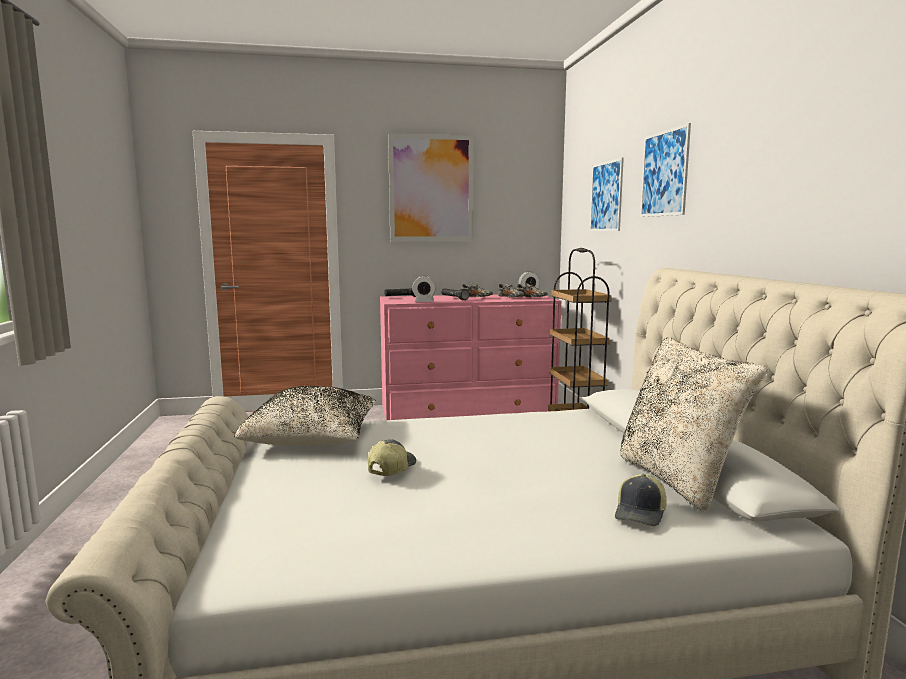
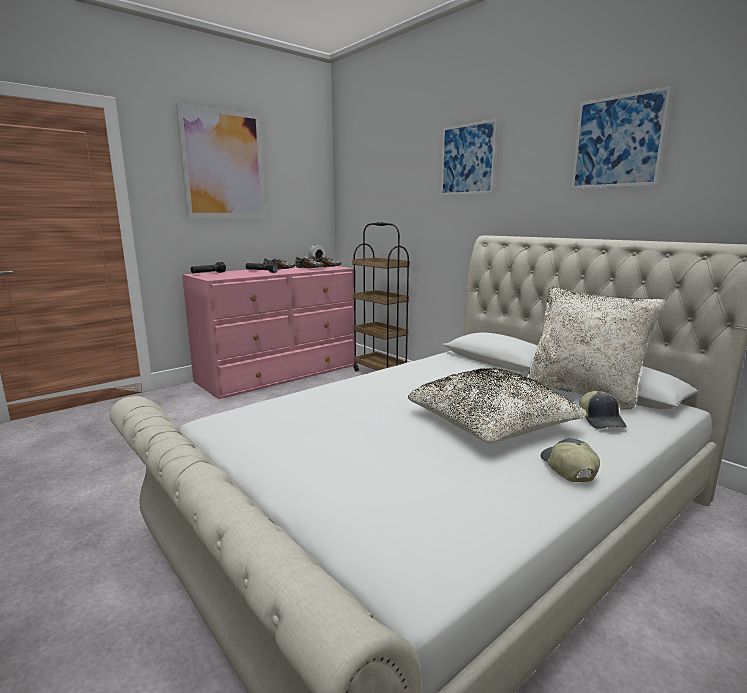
camera: 30 degrees left, 5 degrees up
beige pillow [235,385,376,446] -> beige pillow moved to [408,368,587,443]
cap [368,439,416,476] -> cap moved to [540,438,600,482]
alarm clock [412,276,436,302] -> none
picture [590,157,624,231] -> picture moved to [571,86,672,189]

